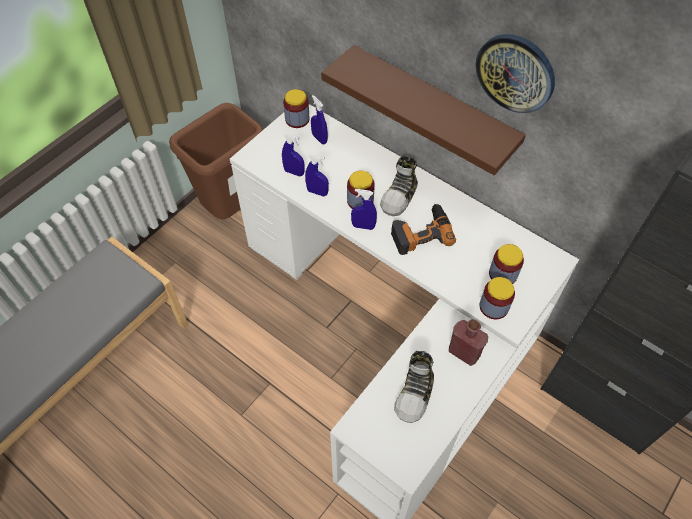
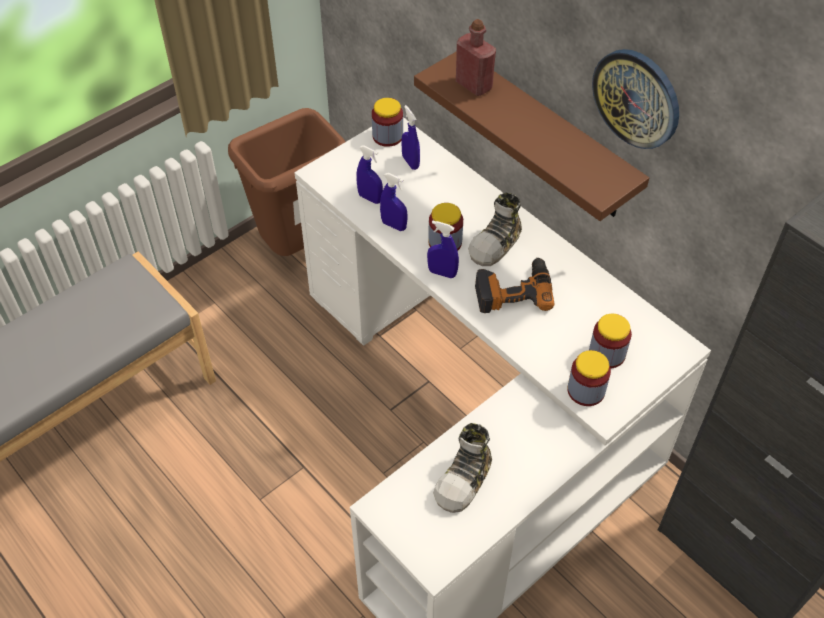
camera: 10 degrees right, 5 degrees down
red bottle [449,319,488,366] -> red bottle moved to [456,19,496,96]

